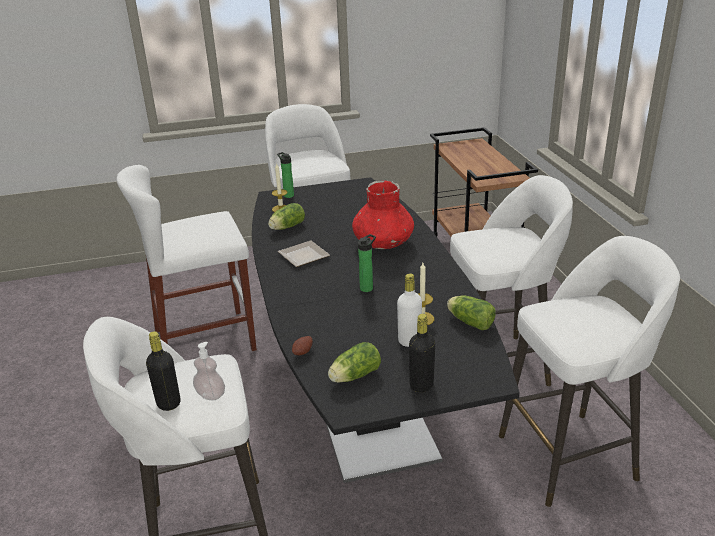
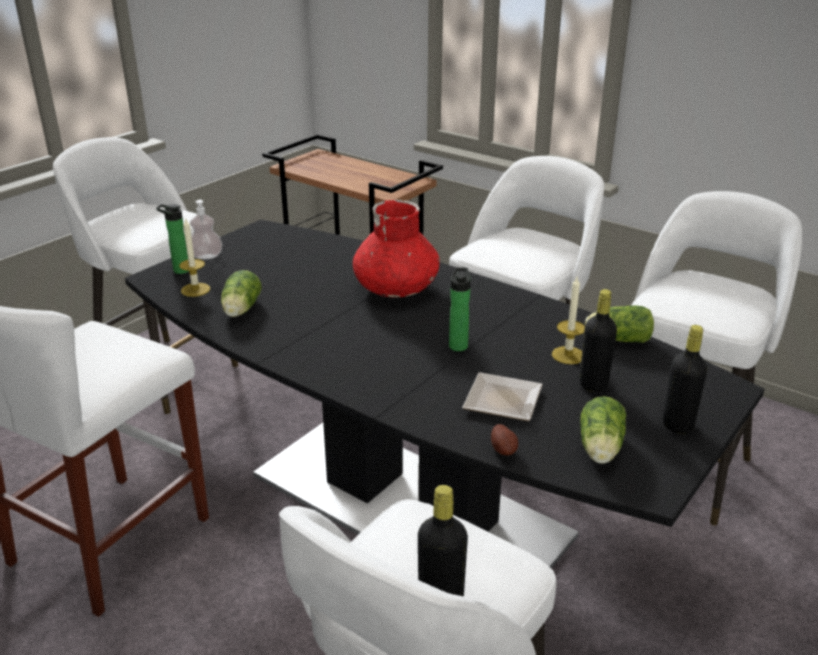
camera: 40 degrees left, 0 degrees up
soap dispenser [193,342,225,400] -> soap dispenser moved to [190,200,223,259]
plate [278,240,330,267] -> plate moved to [462,372,543,421]
white bottle [397,274,422,347] -> black bottle [579,289,617,392]

